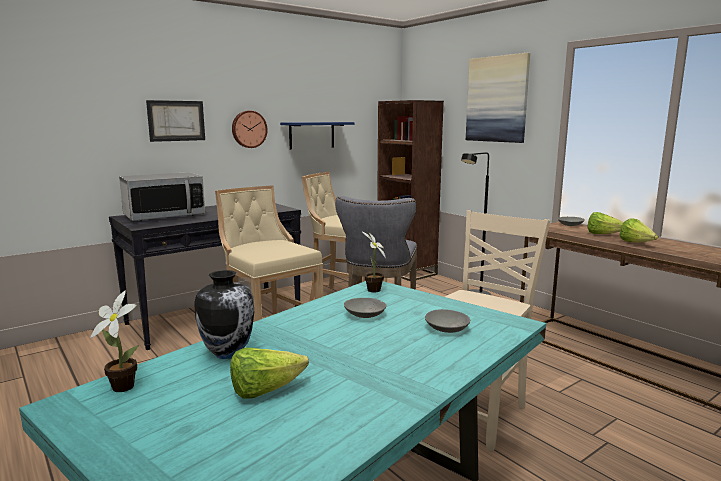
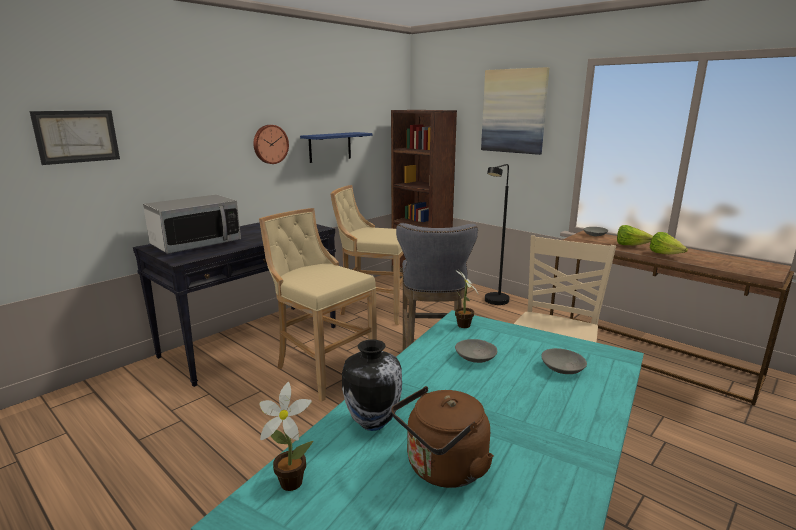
camera: 10 degrees left, 5 degrees up
picture [146,100,205,142] -> picture moved to [29,110,120,165]
lettuce [230,348,309,398] -> brown kettle [391,386,494,488]

